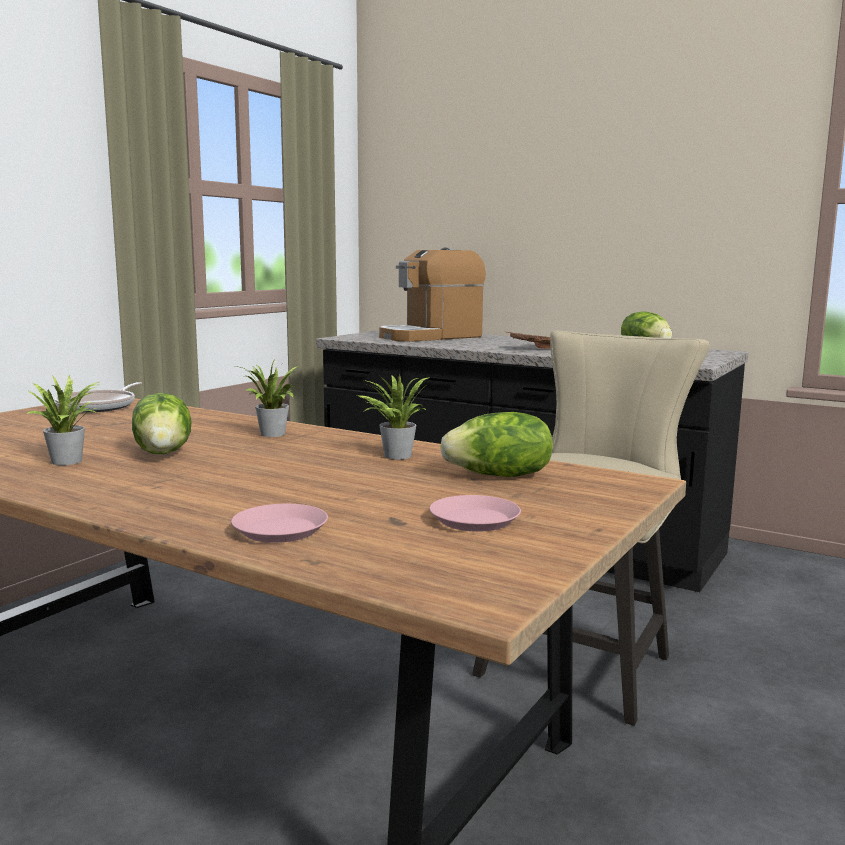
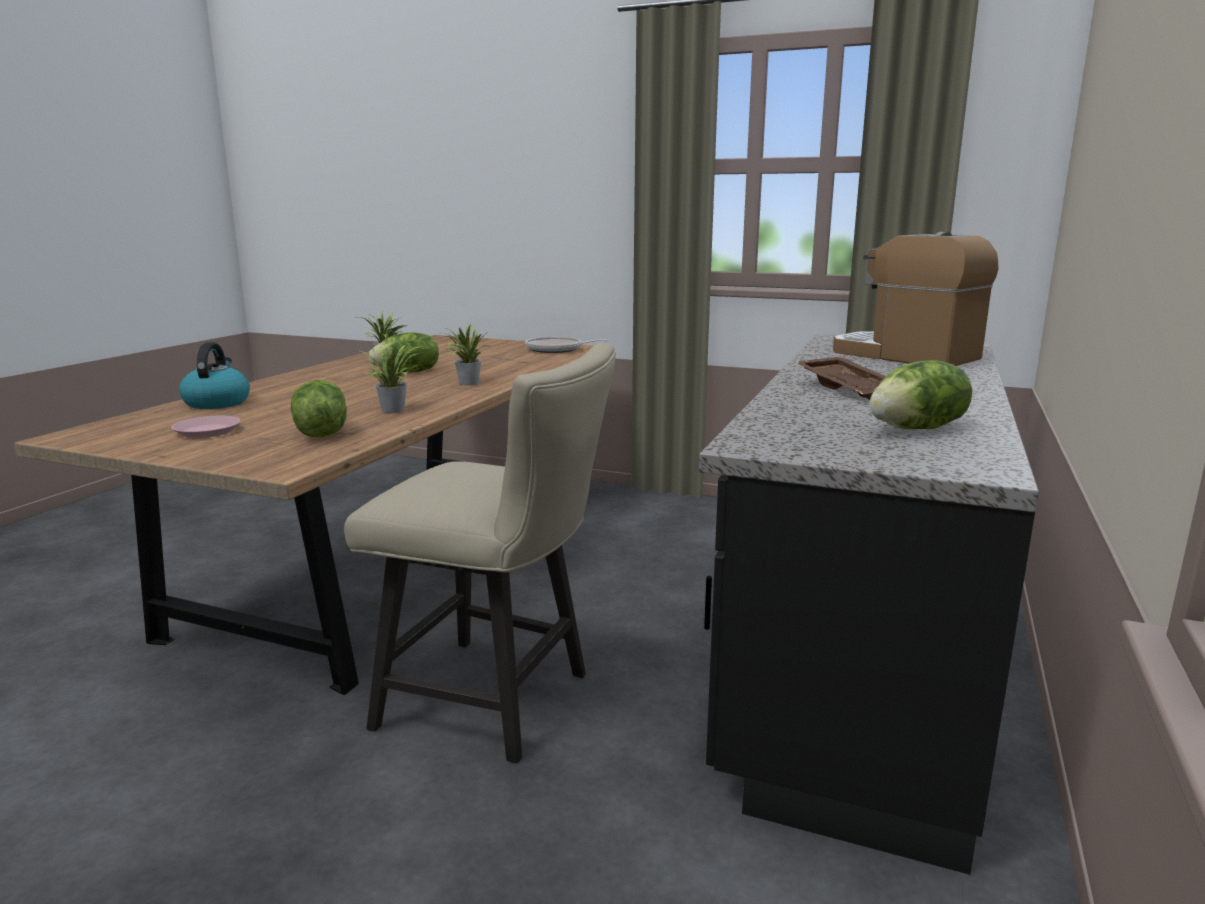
camera: 80 degrees right, 5 degrees up
pink plate [231,504,328,543] -> kettle [179,342,250,409]

